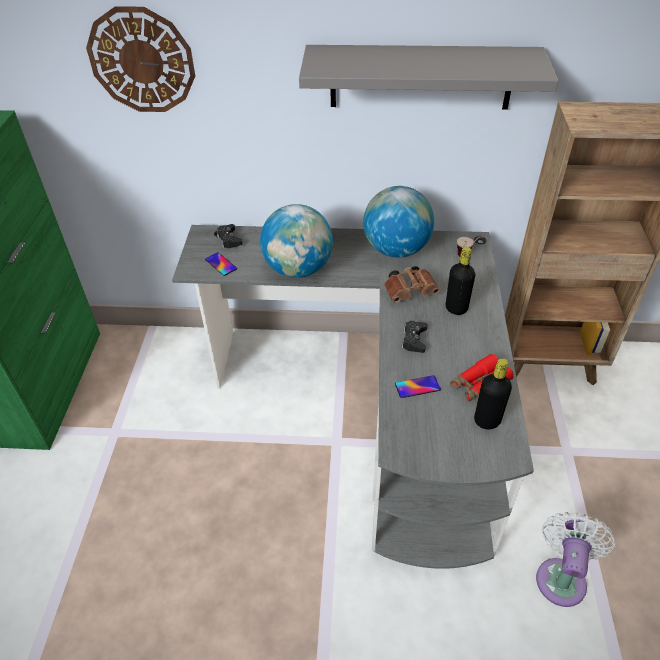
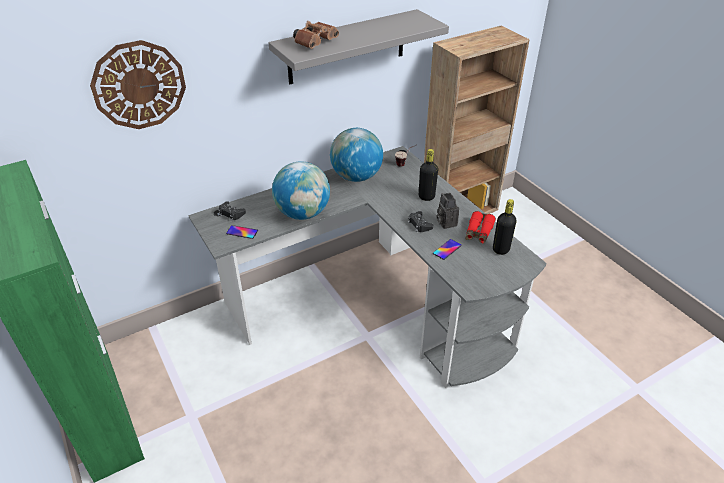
camera: 35 degrees left, 5 degrees down
brown binoculars [384,266,440,303] -> brown binoculars moved to [293,21,339,49]
white fan [536,512,615,607] -> none
none -> camera [436,193,459,229]

